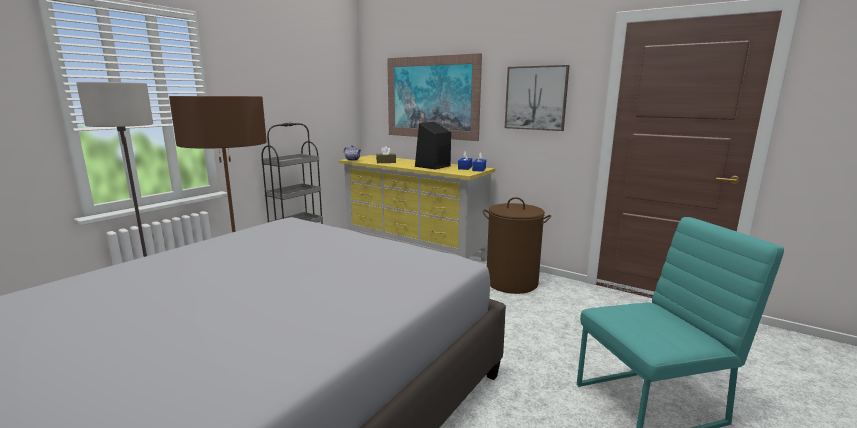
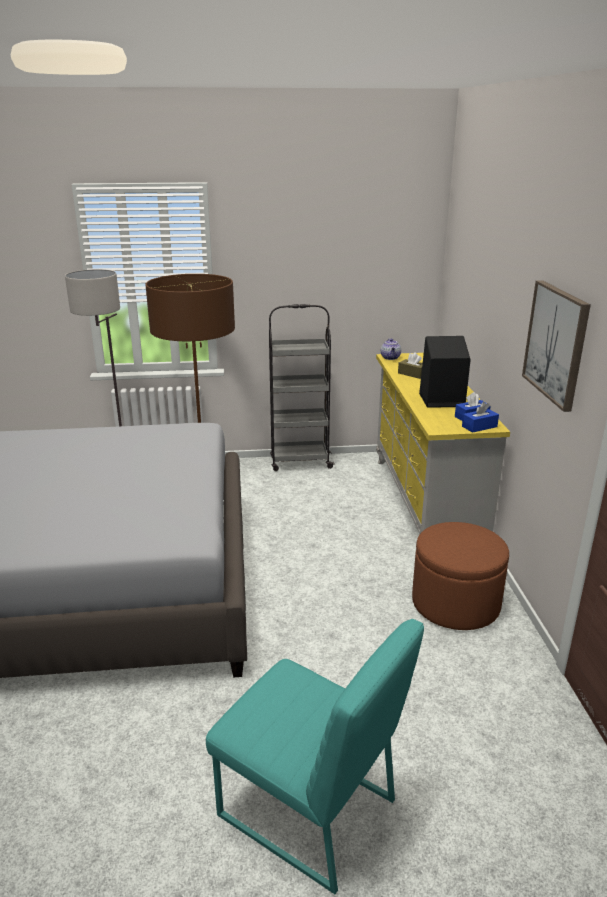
camera: 50 degrees right, 10 degrees up
picture [387,53,482,141] -> none
brown laundry basket [483,197,551,294] -> brown ottoman [412,522,509,630]

